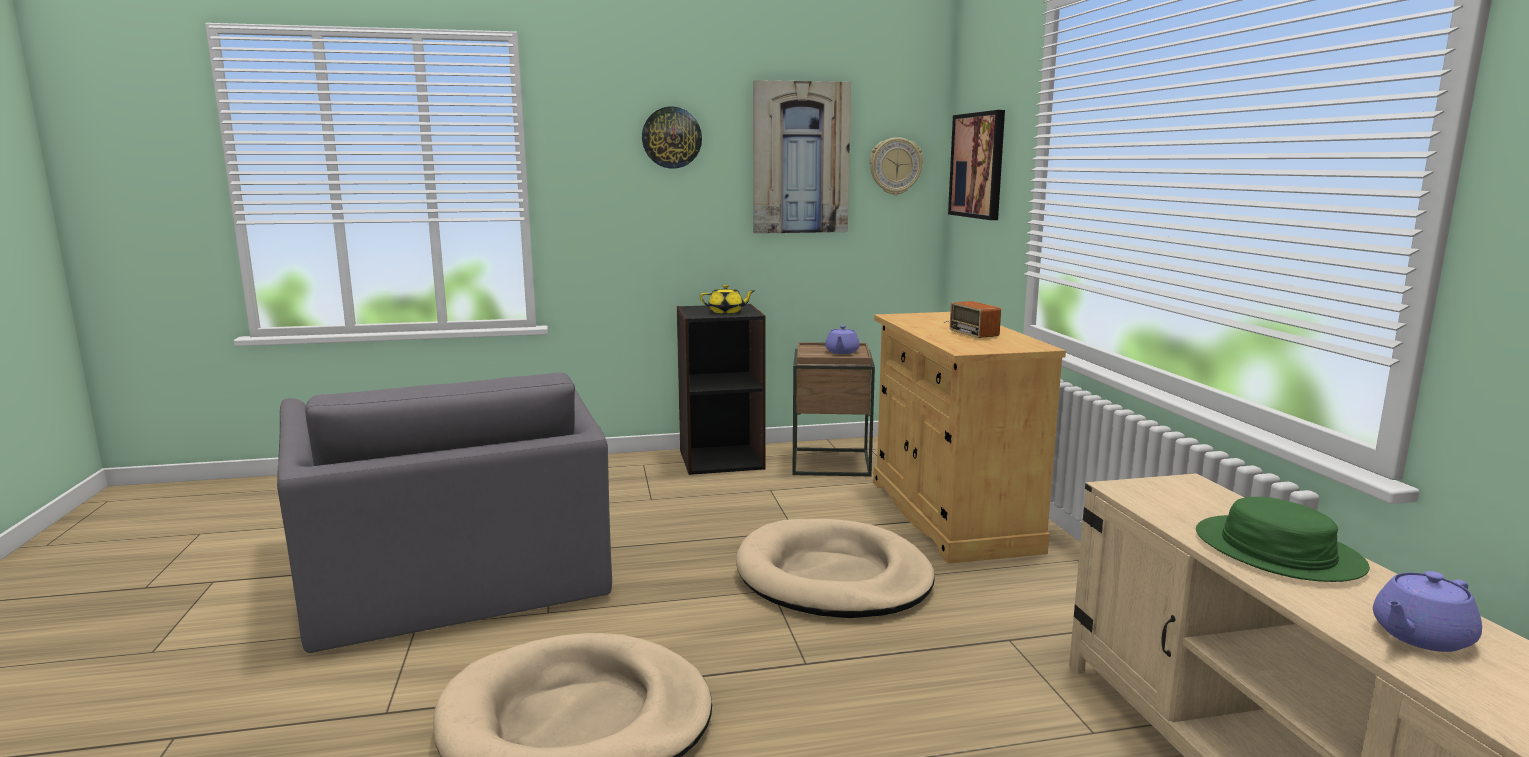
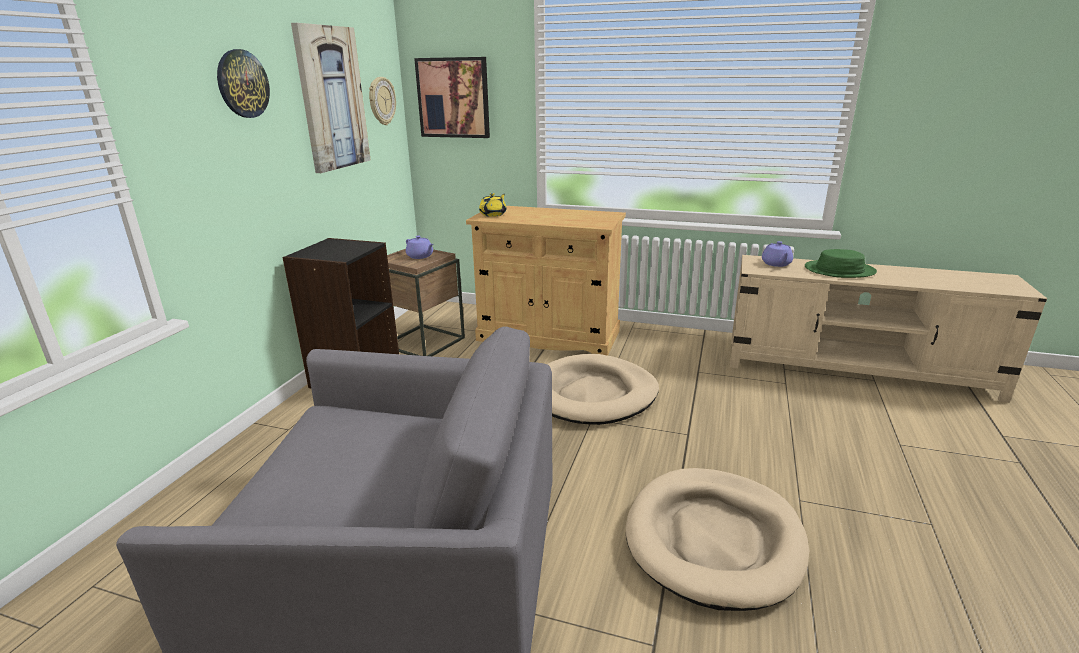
camera: 60 degrees left, 10 degrees up
yellow teapot [700,285,754,313] -> yellow teapot moved to [479,193,507,217]
radio [943,301,1001,338] -> none
purple teapot [1373,571,1482,652] -> purple teapot moved to [762,241,793,267]

